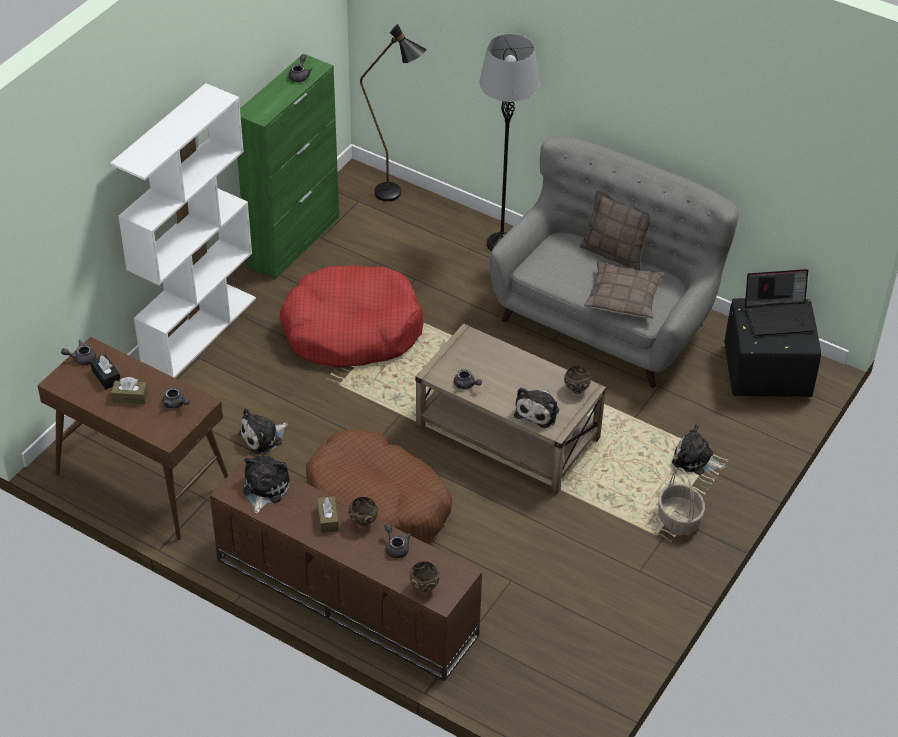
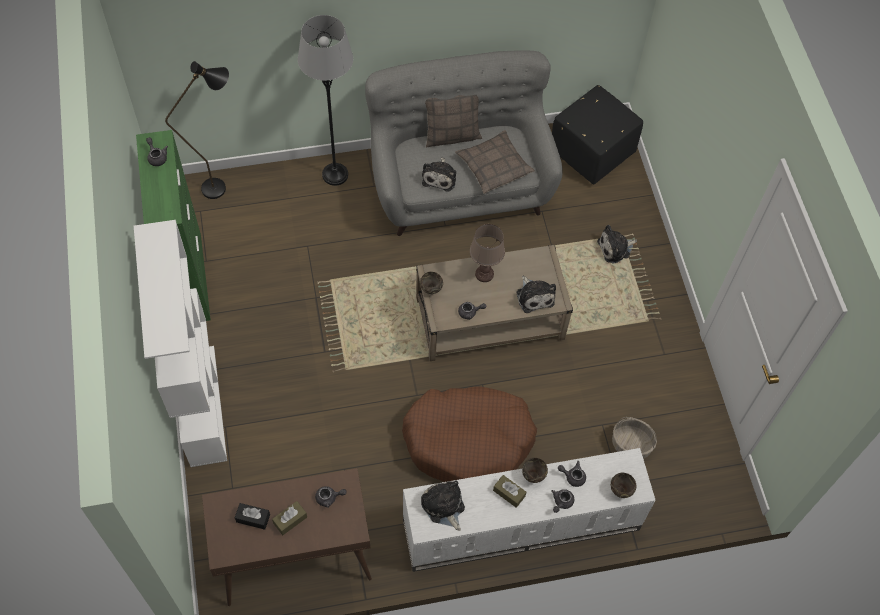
camera: 45 degrees left, 15 degrees up
grey teapot [61,340,96,365] -> grey teapot moved to [551,489,574,513]
brown tv stand [210,454,482,681] -> white tv stand [403,448,656,572]
plush toy [239,408,288,454] -> plush toy moved to [422,157,456,192]
red dog bed [280,265,424,368] -> none
brown bowl [564,366,591,394] -> brown bowl moved to [420,272,443,294]
basket [658,468,705,534] -> basket moved to [612,417,657,459]
laptop [745,269,815,336] -> none
none -> brown table lamp [470,224,505,282]

